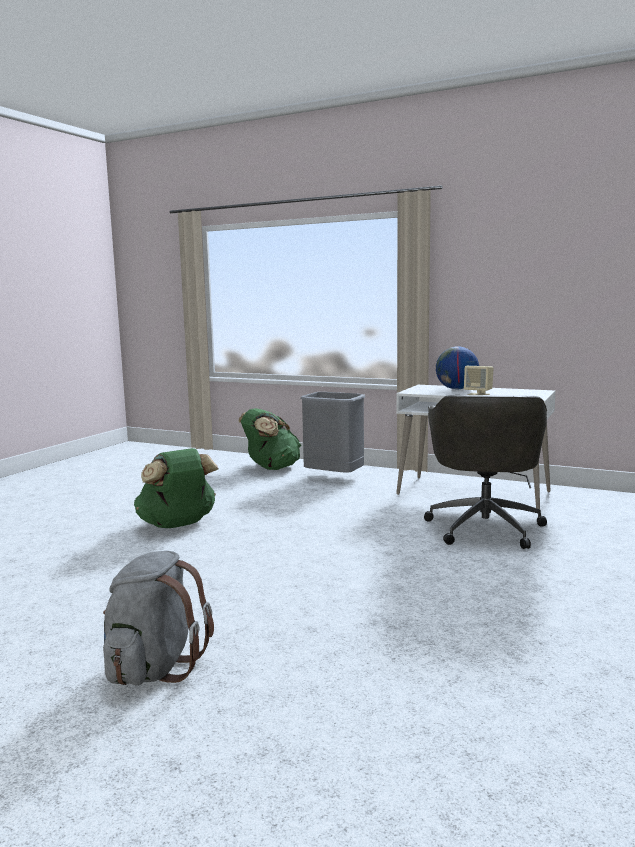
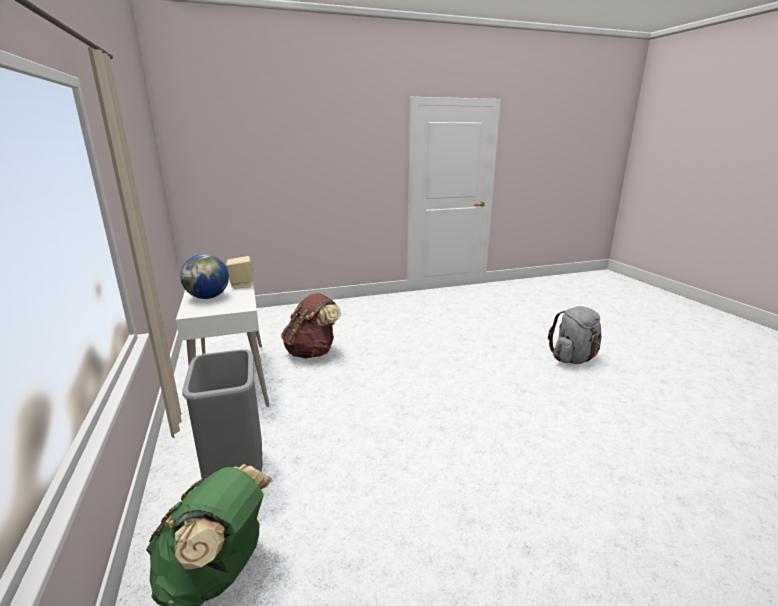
camera: 135 degrees left, 10 degrees up
green backpack [134,448,219,528] -> none
grey office chair [424,395,547,549] -> brown backpack [281,293,341,358]

